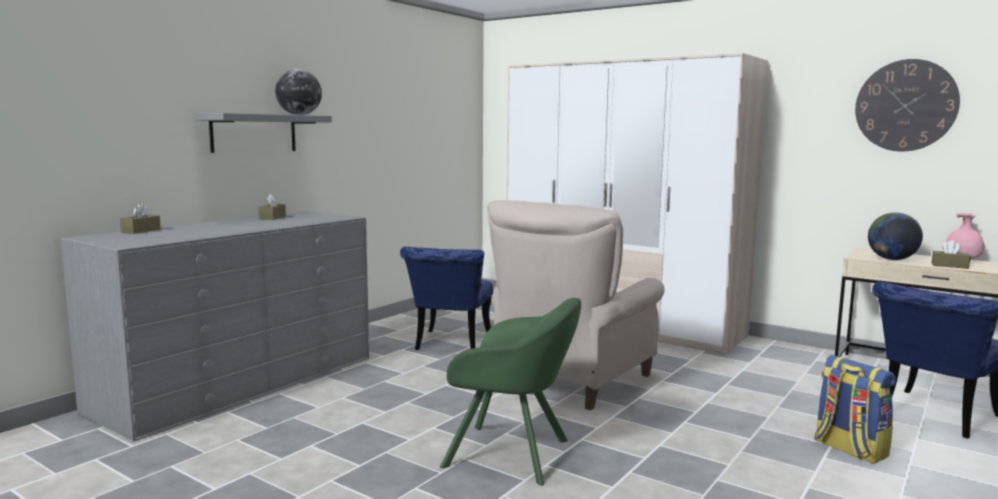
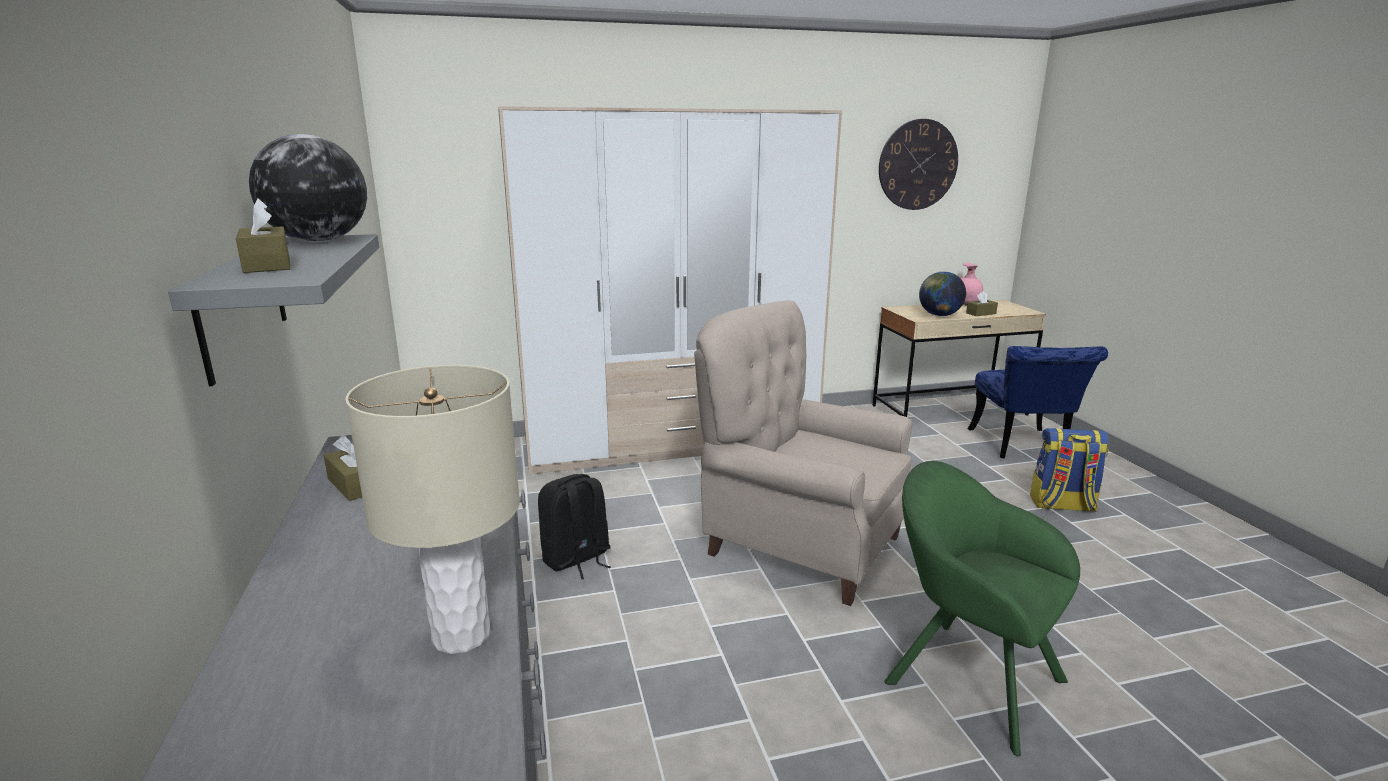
camera: 50 degrees left, 10 degrees up
brown tissue box [120,203,161,234] -> brown tissue box moved to [236,199,291,273]
blue chair [400,247,493,350] -> black backpack [538,474,611,580]
green armchair [440,298,581,485] -> green armchair turned 105 degrees counterclockwise [884,461,1080,757]
beige armchair [487,200,665,410] -> beige armchair turned 135 degrees clockwise [694,300,913,606]
none -> beige table lamp [345,365,520,654]

